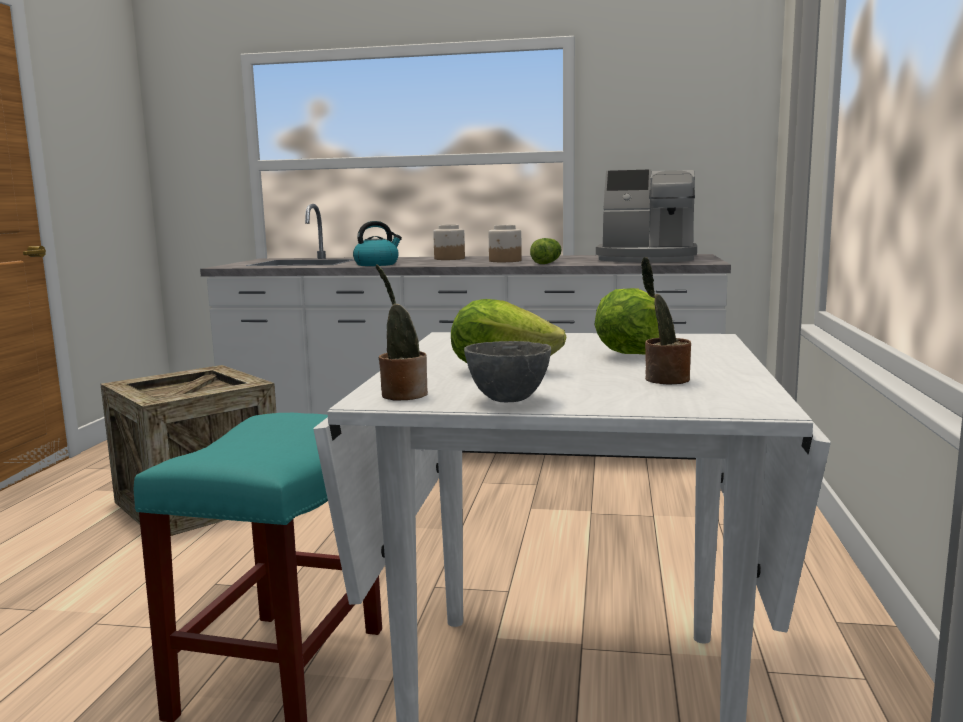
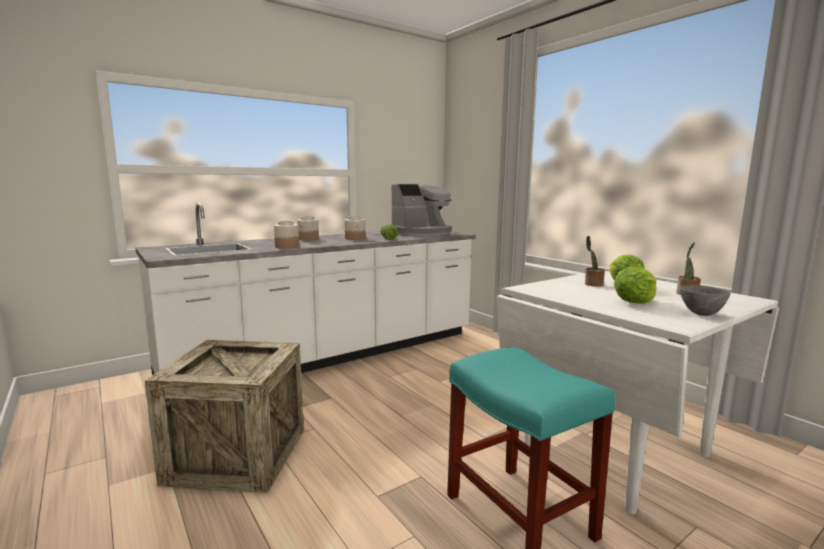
camera: 45 degrees left, 0 degrees up
kettle [353,221,402,266] -> jar [274,221,299,248]
potted plant [376,265,428,400] -> potted plant moved to [585,236,605,287]

